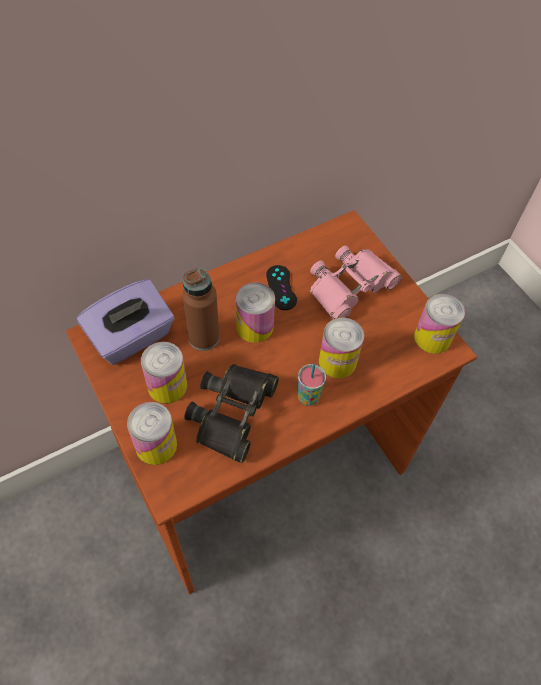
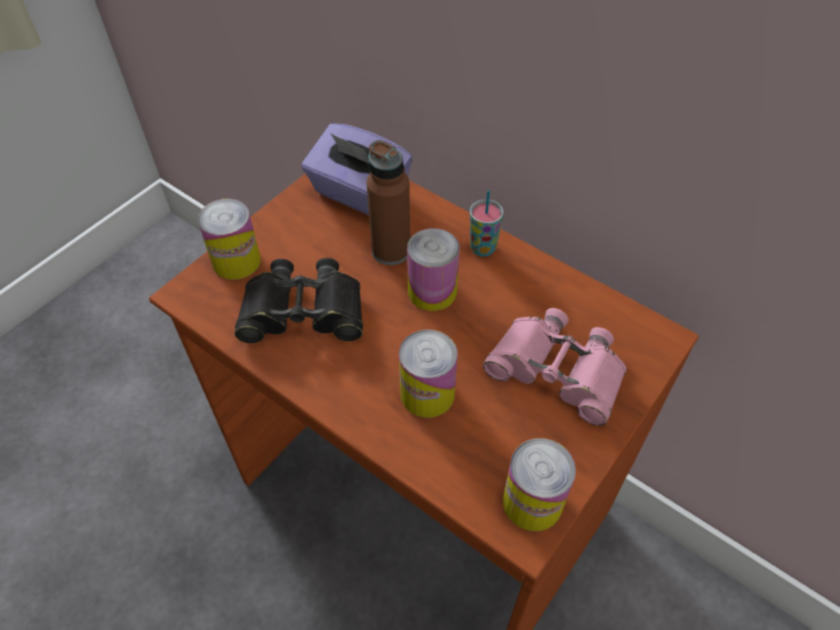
camera: 70 degrees right, 5 degrees down
can [141,342,187,404] -> none
black game controller [266,265,297,310] -> none
cup [298,364,326,406] -> cup moved to [470,190,504,256]

